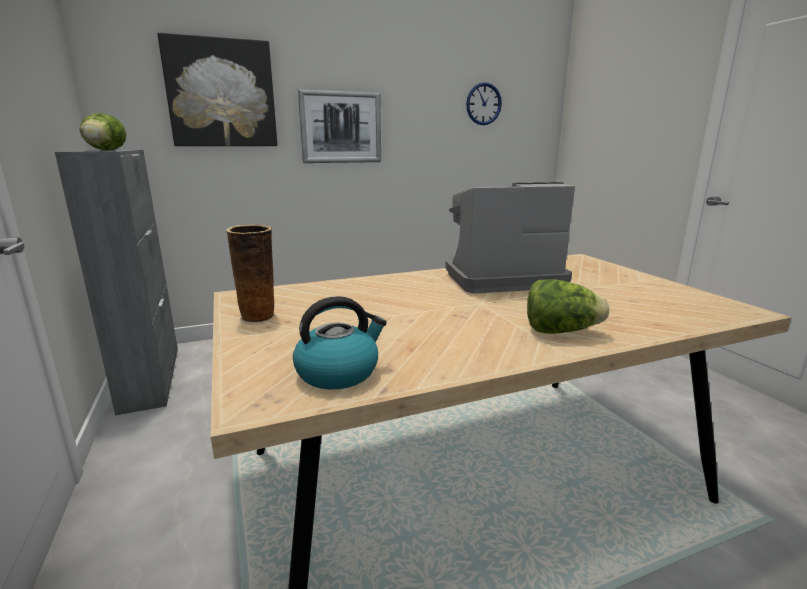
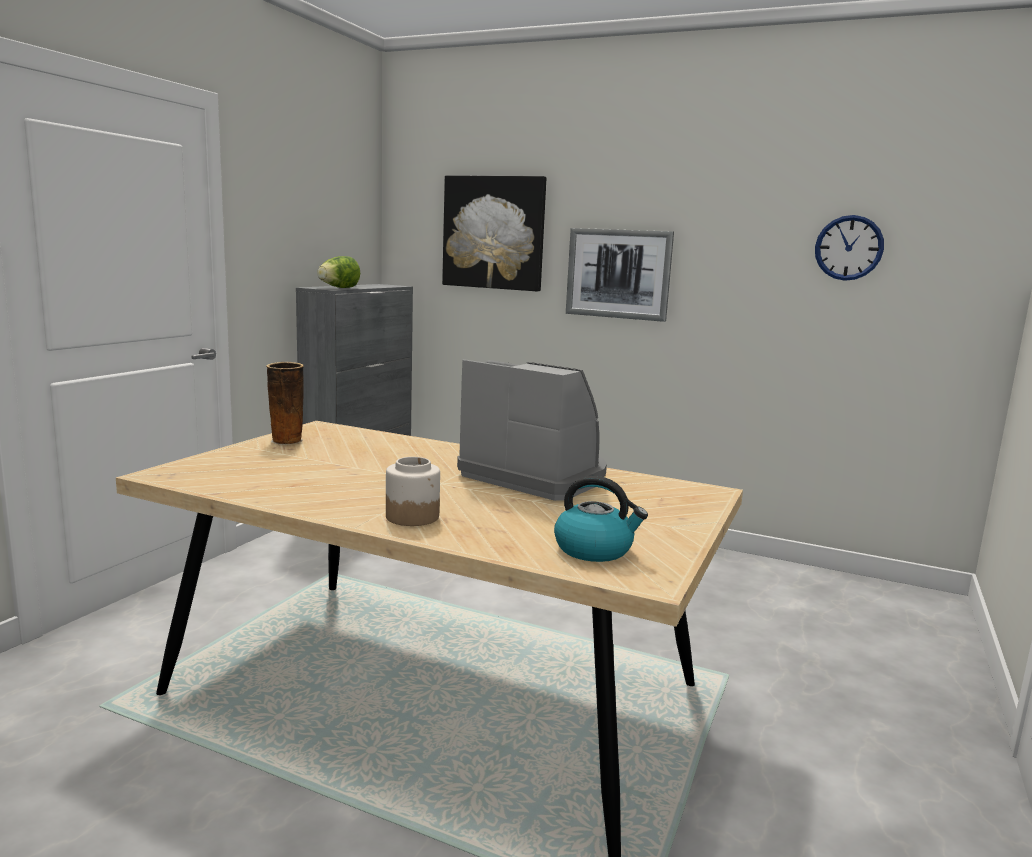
camera: 45 degrees right, 5 degrees down
kettle [293,296,387,390] -> kettle moved to [554,476,648,562]
lettuce [527,279,609,334] -> jar [386,457,440,526]

